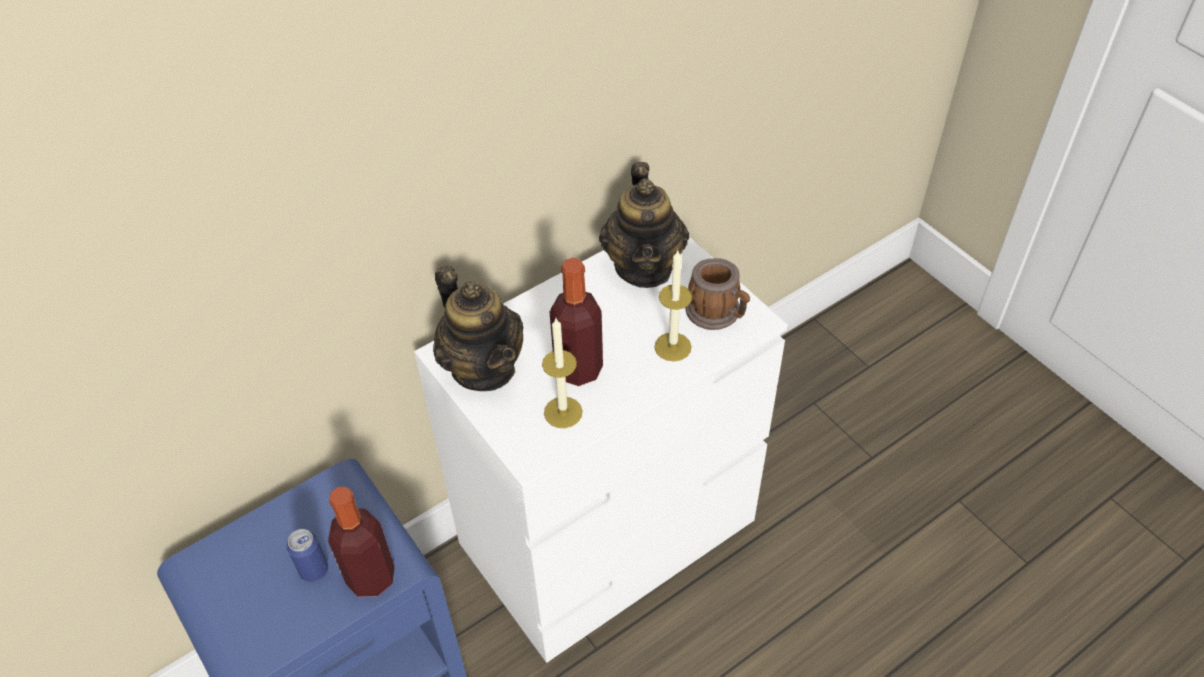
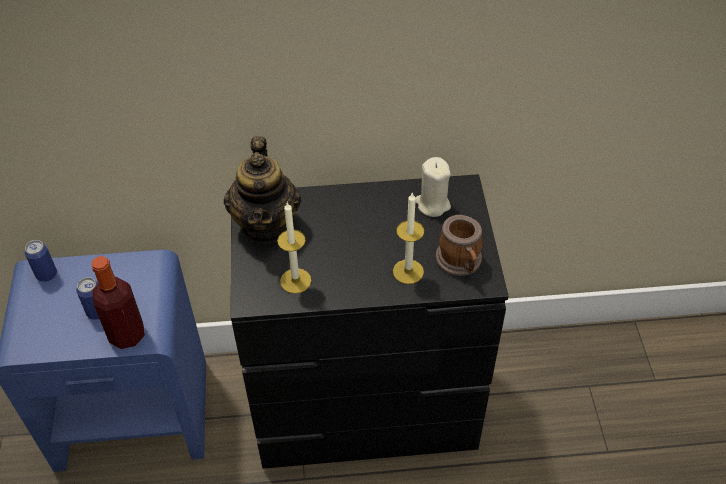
camera: 30 degrees right, 0 degrees up
white dresser [414,236,788,663] -> black dresser [231,174,508,469]
bottle [550,258,603,386] -> none
teapot [599,162,689,288] -> beige candle [415,157,451,217]
none -> can [24,240,57,282]

